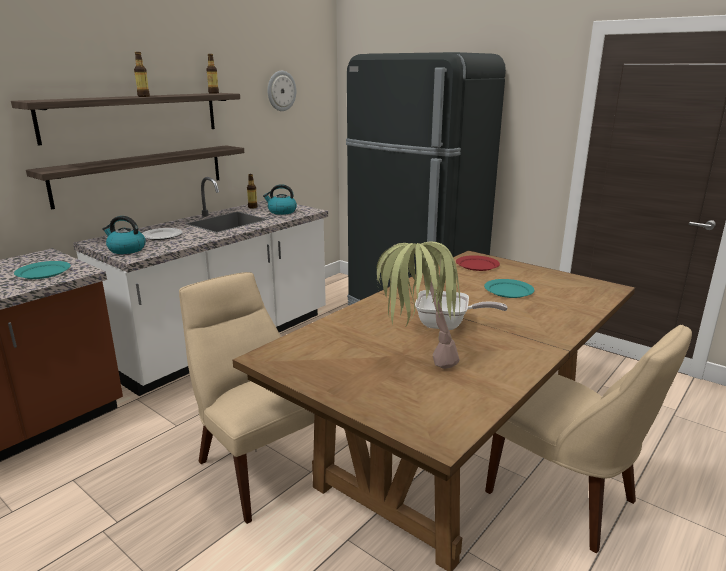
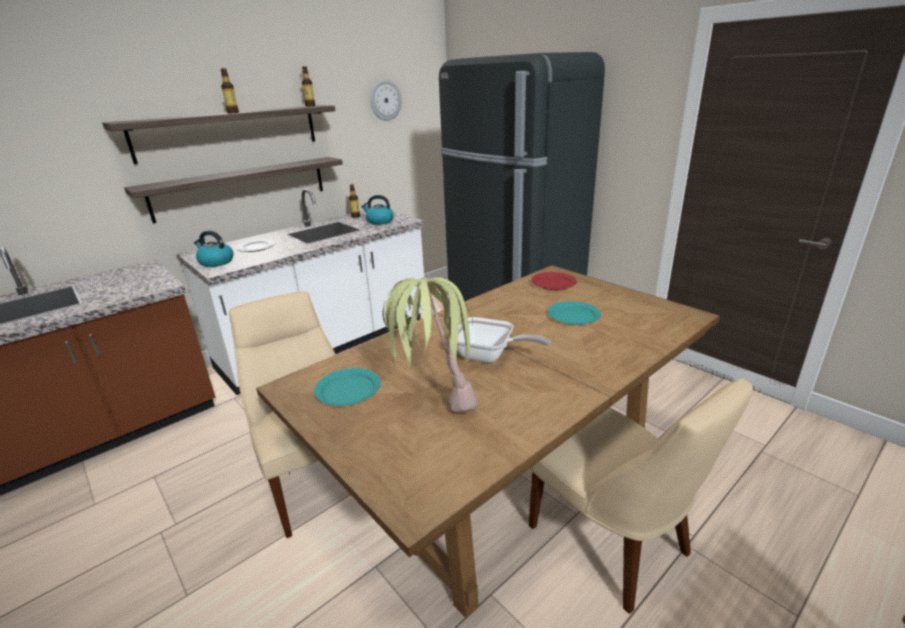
camera: 10 degrees right, 5 degrees up
turquoise plate [14,261,71,279] -> turquoise plate moved to [314,368,381,406]

